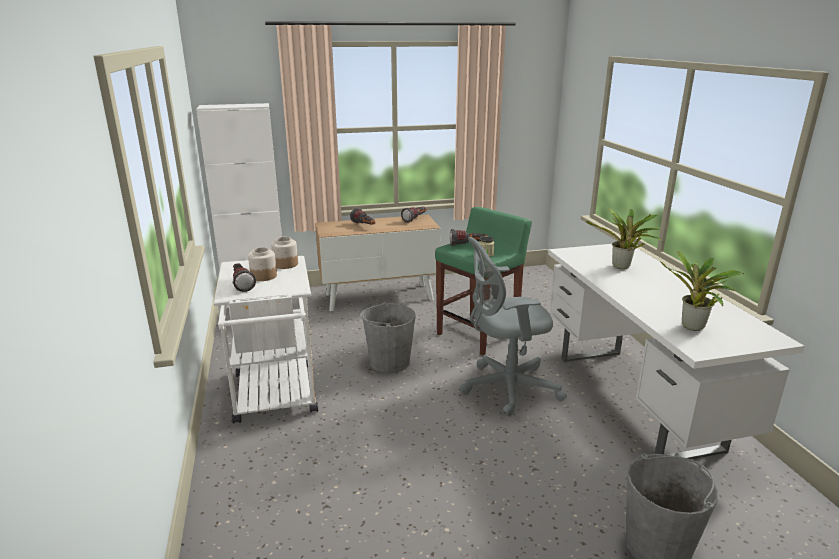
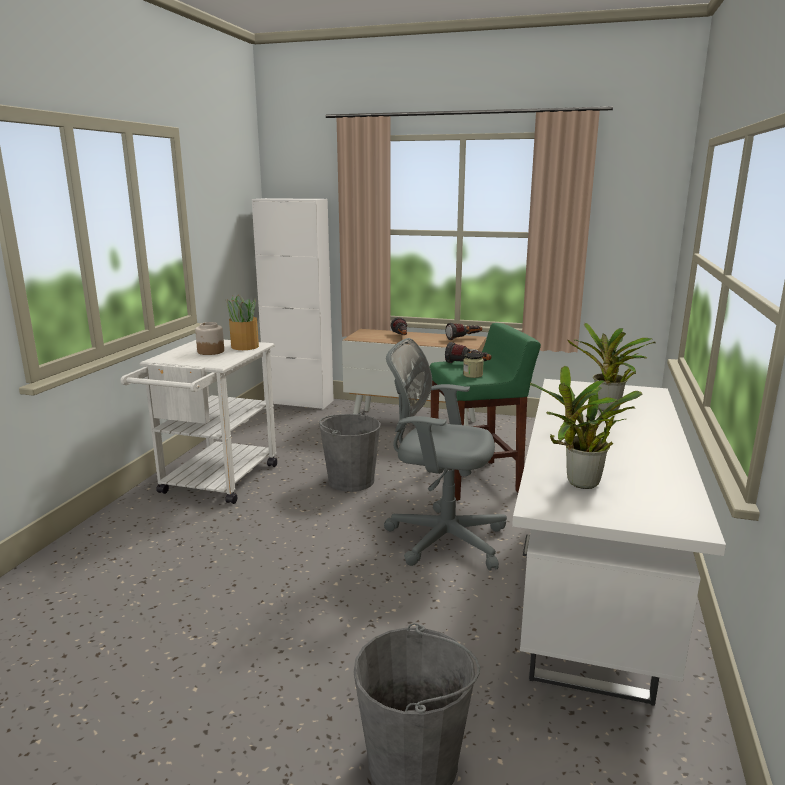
camera: 30 degrees right, 5 degrees down
flashlight [232,263,256,292] -> none
jar [271,237,298,269] -> potted plant [227,295,259,350]

